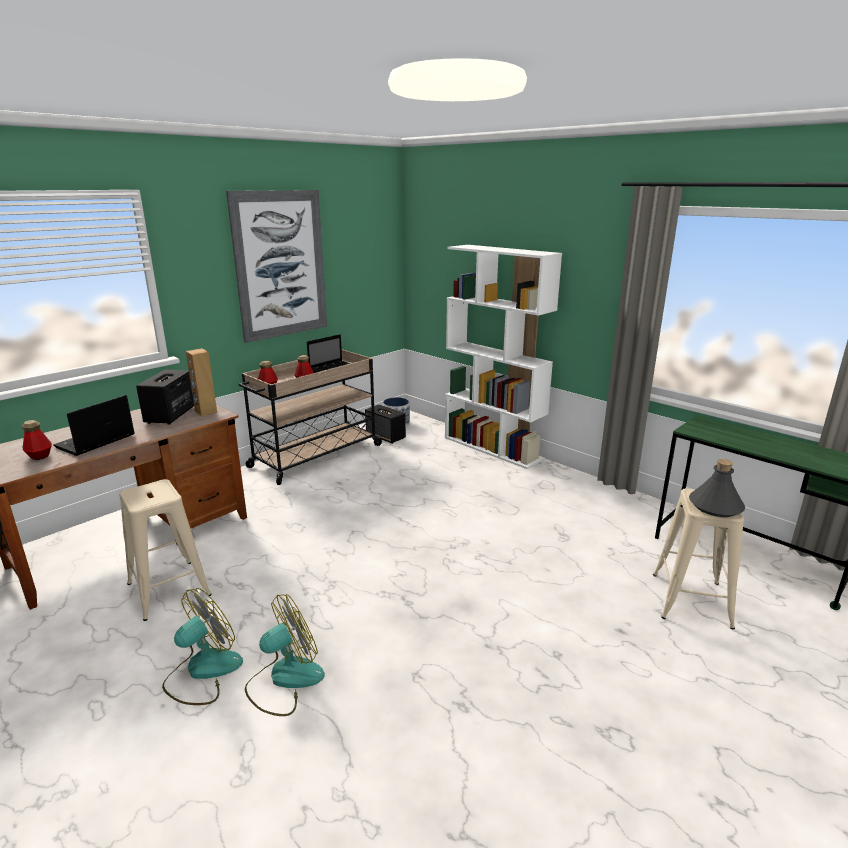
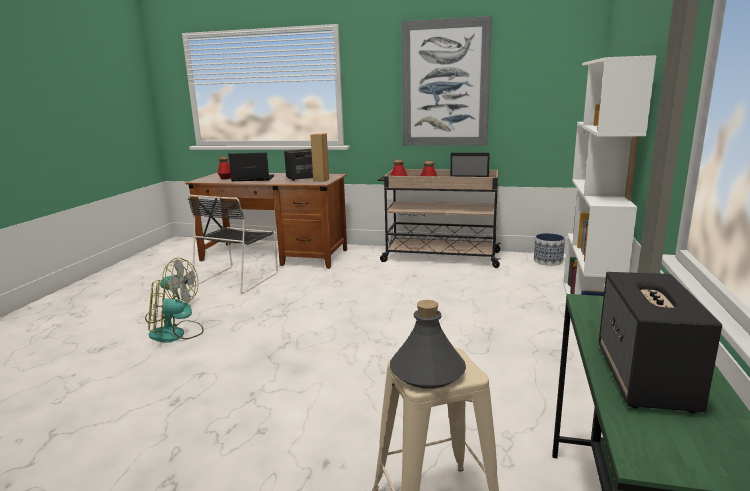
camera: 60 degrees right, 5 degrees down
beige stool [119,479,212,621] -> black chair [188,194,278,294]
fan [245,594,325,716] -> fan turned 135 degrees clockwise [148,280,204,343]
speaker [365,404,406,444] -> speaker moved to [598,272,722,413]

